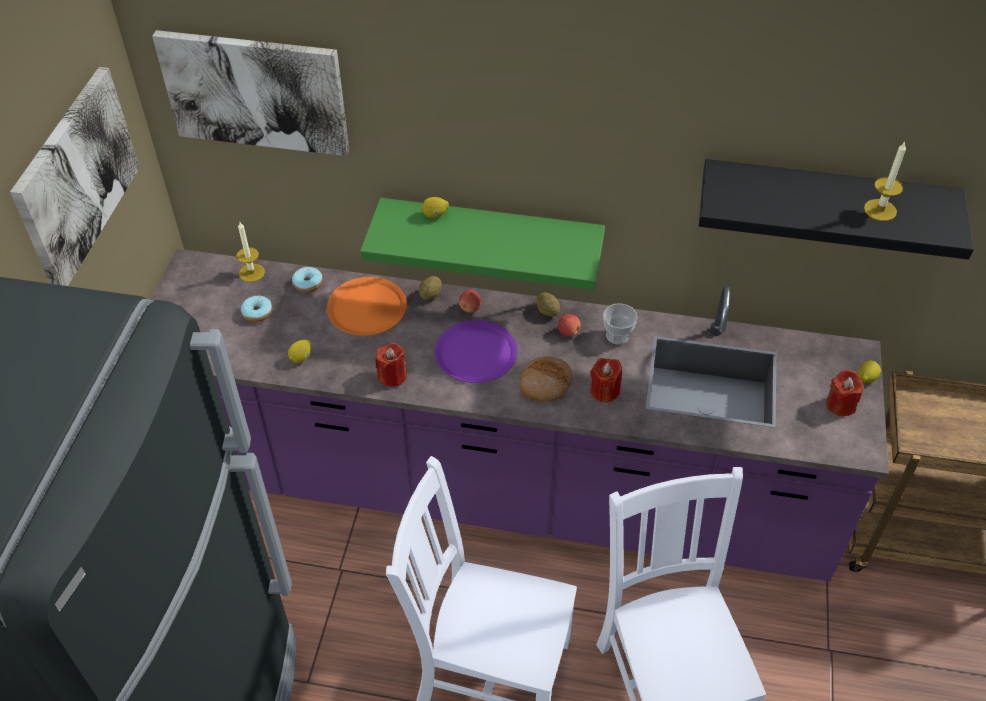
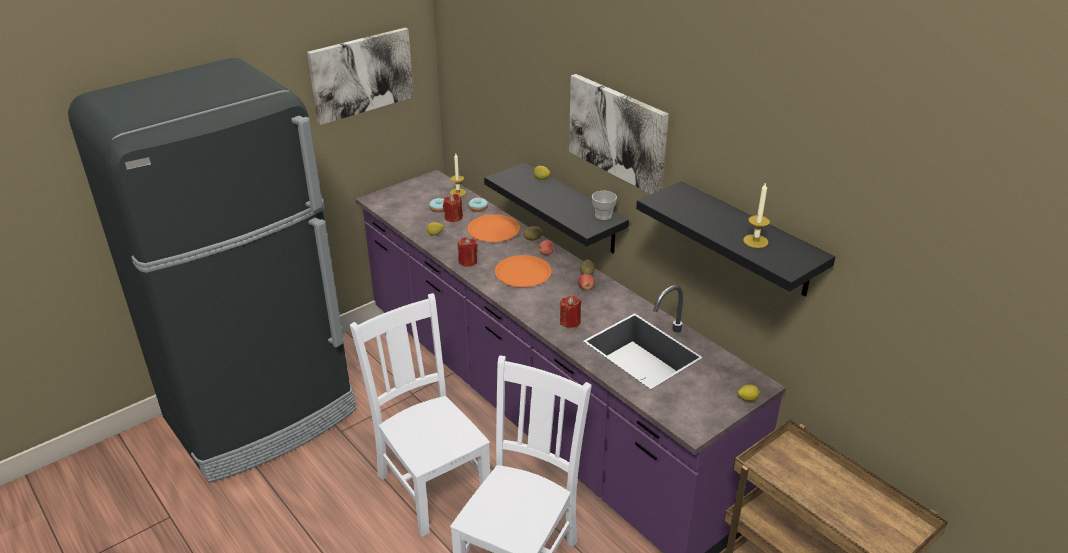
camera: 40 degrees right, 15 degrees down
picture [152,30,349,156] -> picture moved to [569,74,669,194]
green shelf [360,198,605,290] -> black shelf [484,162,629,253]
purple plate [435,320,518,383] -> orange plate [495,255,552,287]
bread [519,356,573,402] -> none
cup [603,303,638,345] -> cup moved to [592,191,617,220]
red candle [826,370,864,416] -> red candle moved to [443,194,463,222]

